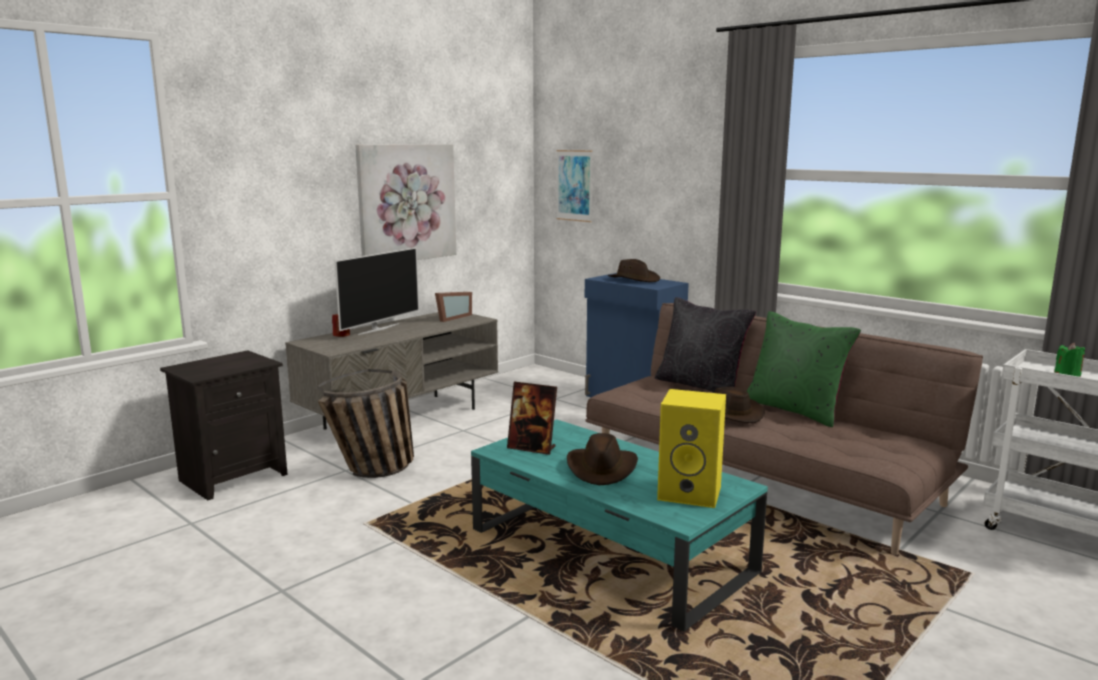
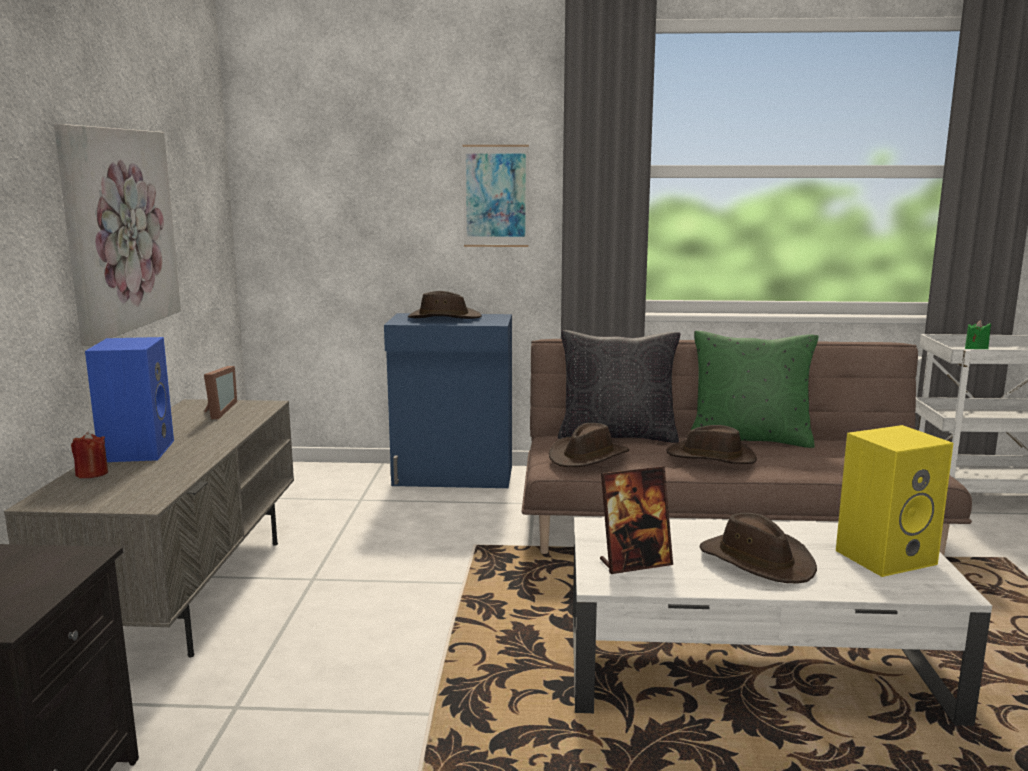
camera: 40 degrees left, 0 degrees up
basket [318,369,414,478] -> none
television [335,247,419,335] -> blue speaker [85,337,174,462]
turquoise coffee table [471,419,768,632] -> white coffee table [573,517,992,726]
picture [556,150,592,222] -> picture moved to [462,145,529,247]
none -> brown hat [549,423,629,467]

